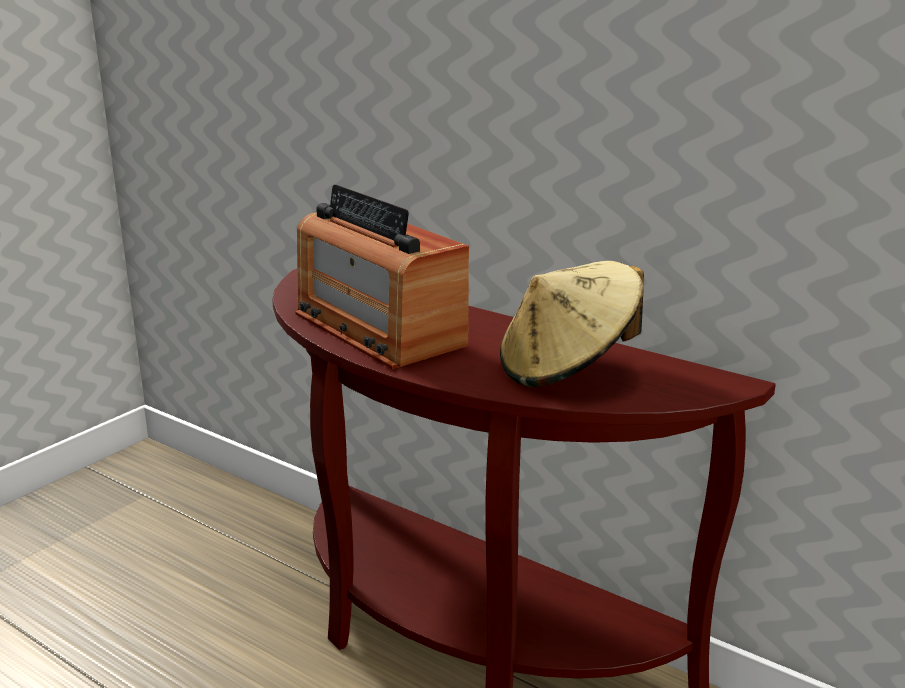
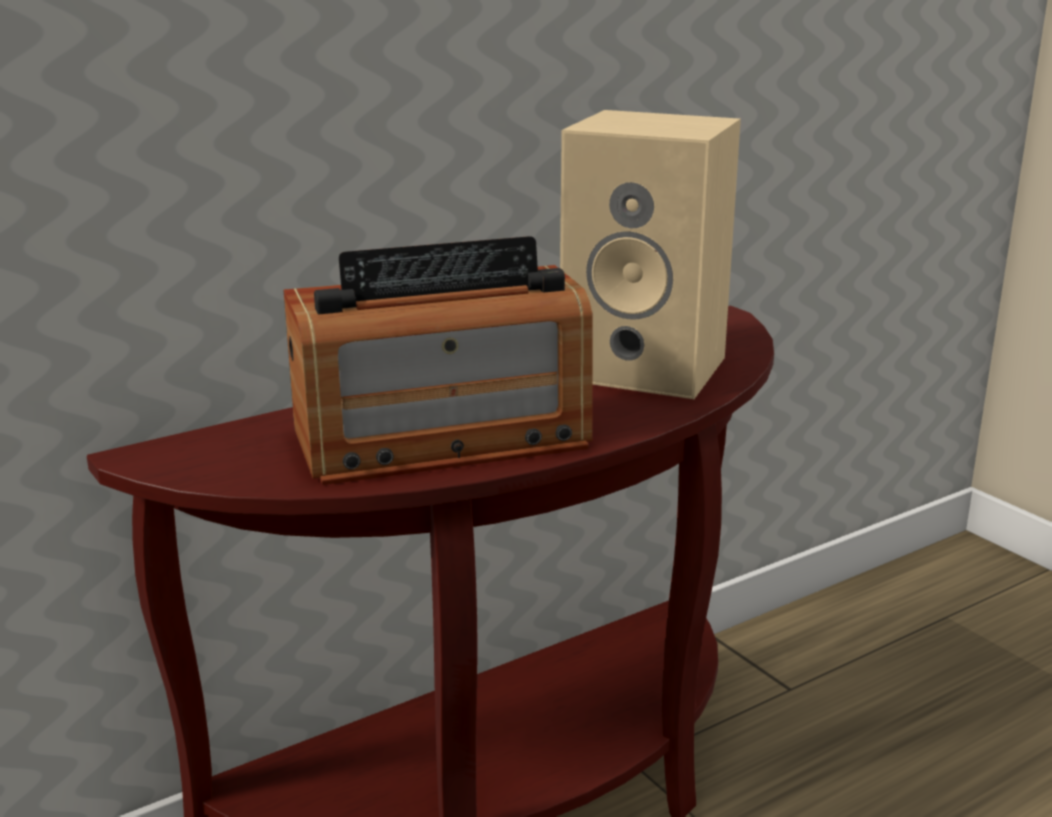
camera: 70 degrees left, 0 degrees up
beige hat [500,261,644,388] -> beige speaker [560,110,741,399]

